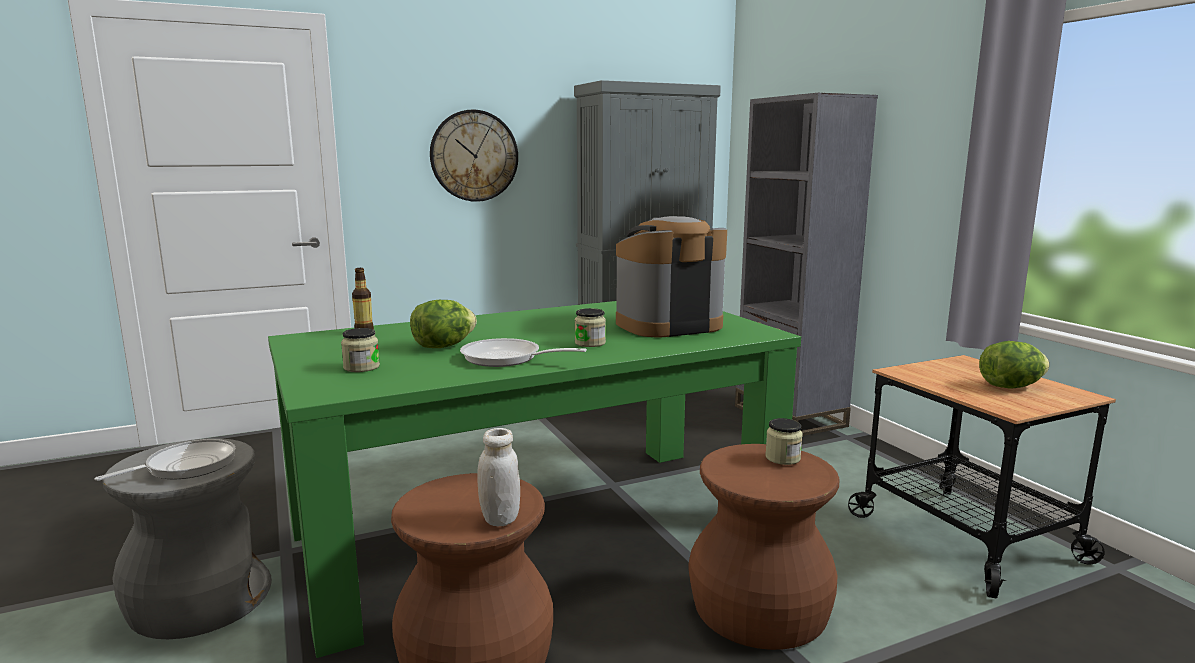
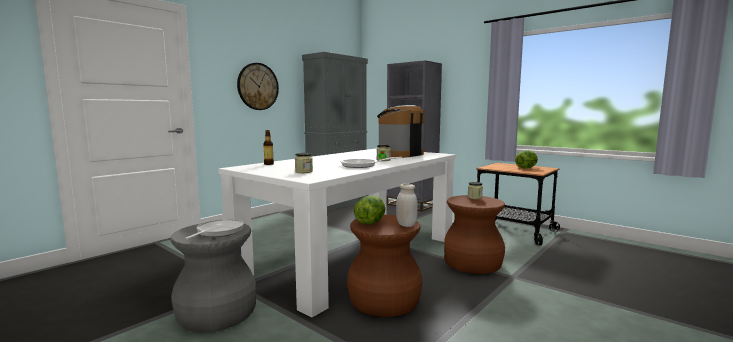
camera: 25 degrees left, 5 degrees down
green dining table [268,301,801,658] -> white dining table [219,148,456,317]
lettuce [410,300,477,348] -> lettuce moved to [354,196,385,224]

